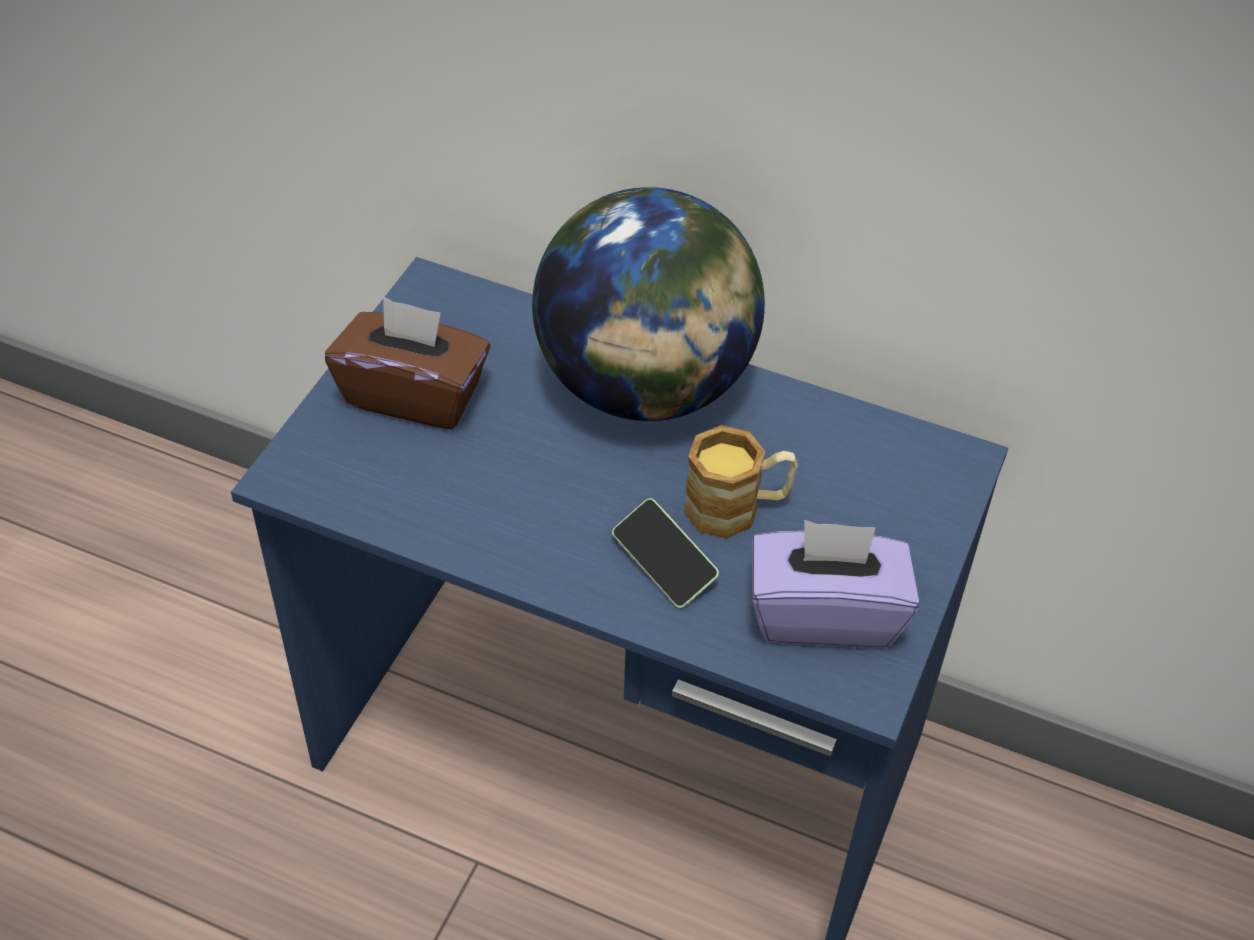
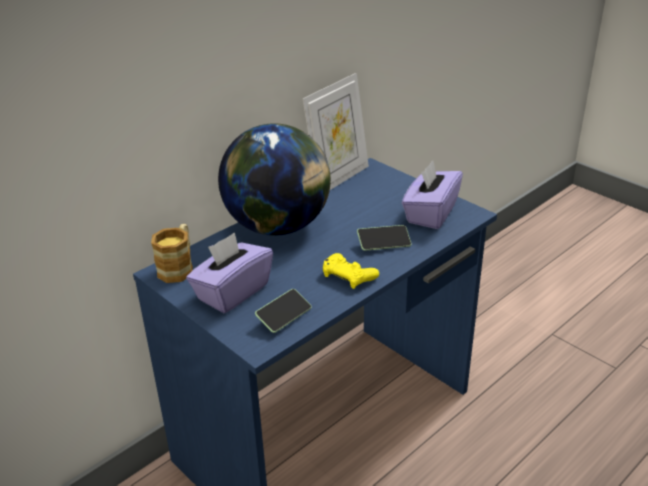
camera: 65 degrees left, 15 degrees down
brown tissue box [325,296,490,429] -> purple tissue box [186,232,273,313]
mug [684,425,798,538] -> mug moved to [151,224,193,283]
none -> phone [255,289,312,333]
none -> picture frame [303,73,369,190]
none -> yellow game controller [323,253,379,289]

